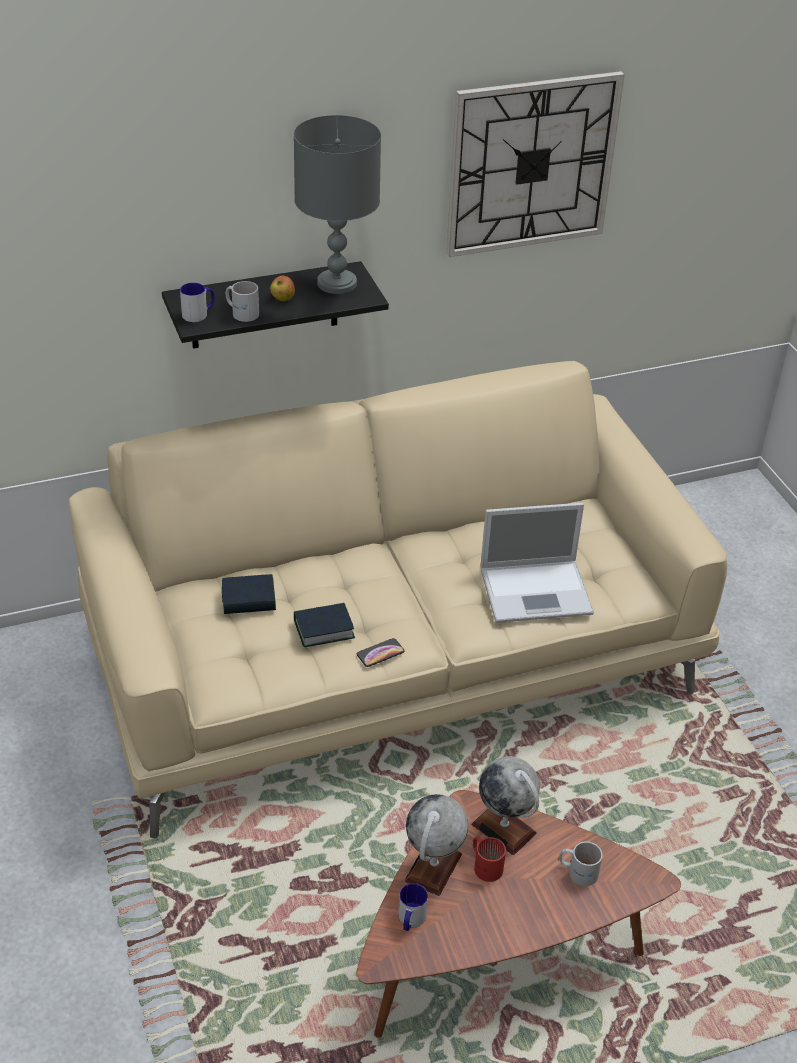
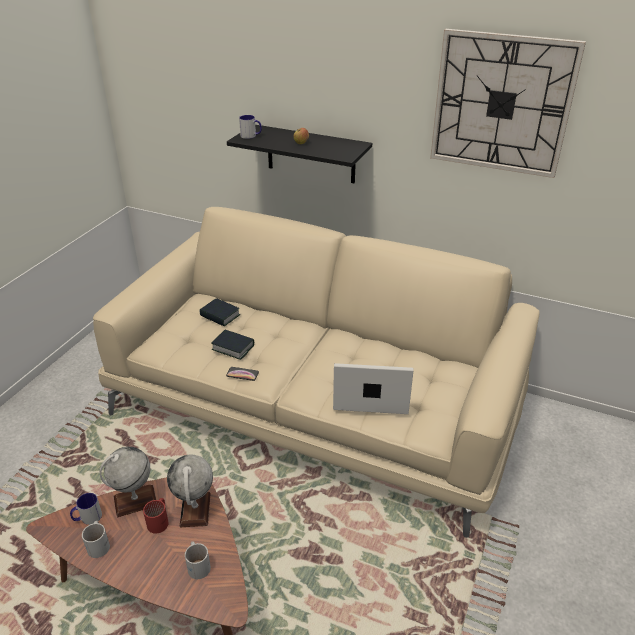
camera: 45 degrees right, 5 degrees down
white mug [226,281,259,322] -> white mug moved to [82,521,110,558]
grey table lamp [294,115,381,294] -> none
laptop [480,503,594,623] -> laptop turned 150 degrees clockwise [333,363,414,414]

